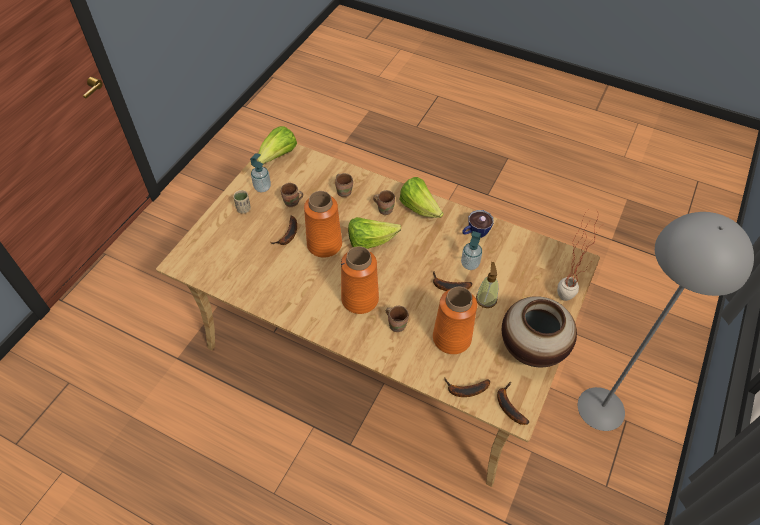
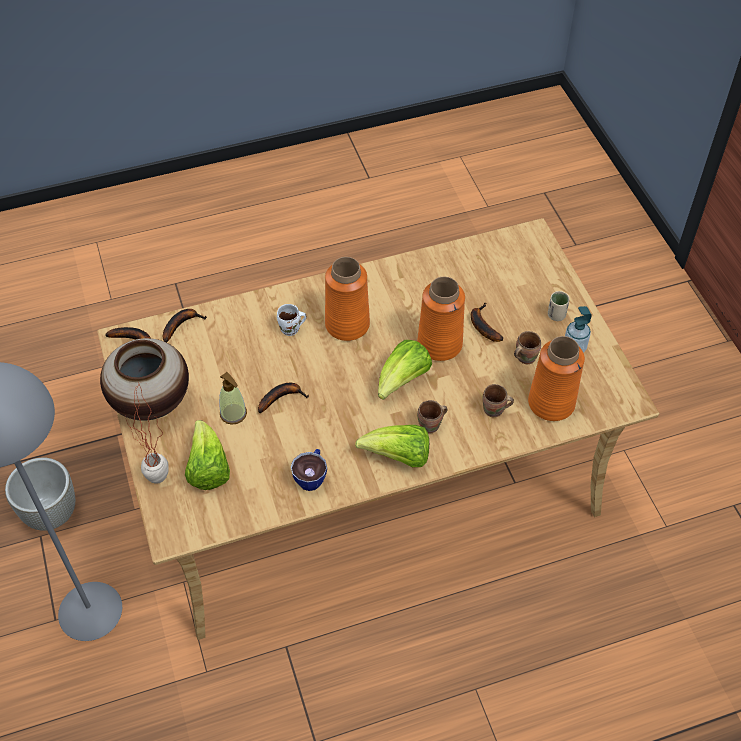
camera: 135 degrees right, 0 degrees up
lettuce [258,126,297,164] -> lettuce moved to [185,420,230,490]
brown mug [386,306,409,332] -> white mug [277,304,307,336]
orange vase [433,287,477,354] -> orange vase moved to [528,336,585,421]
soap dispenser [461,231,482,270] -> none
none -> grey planter [5,457,75,531]

